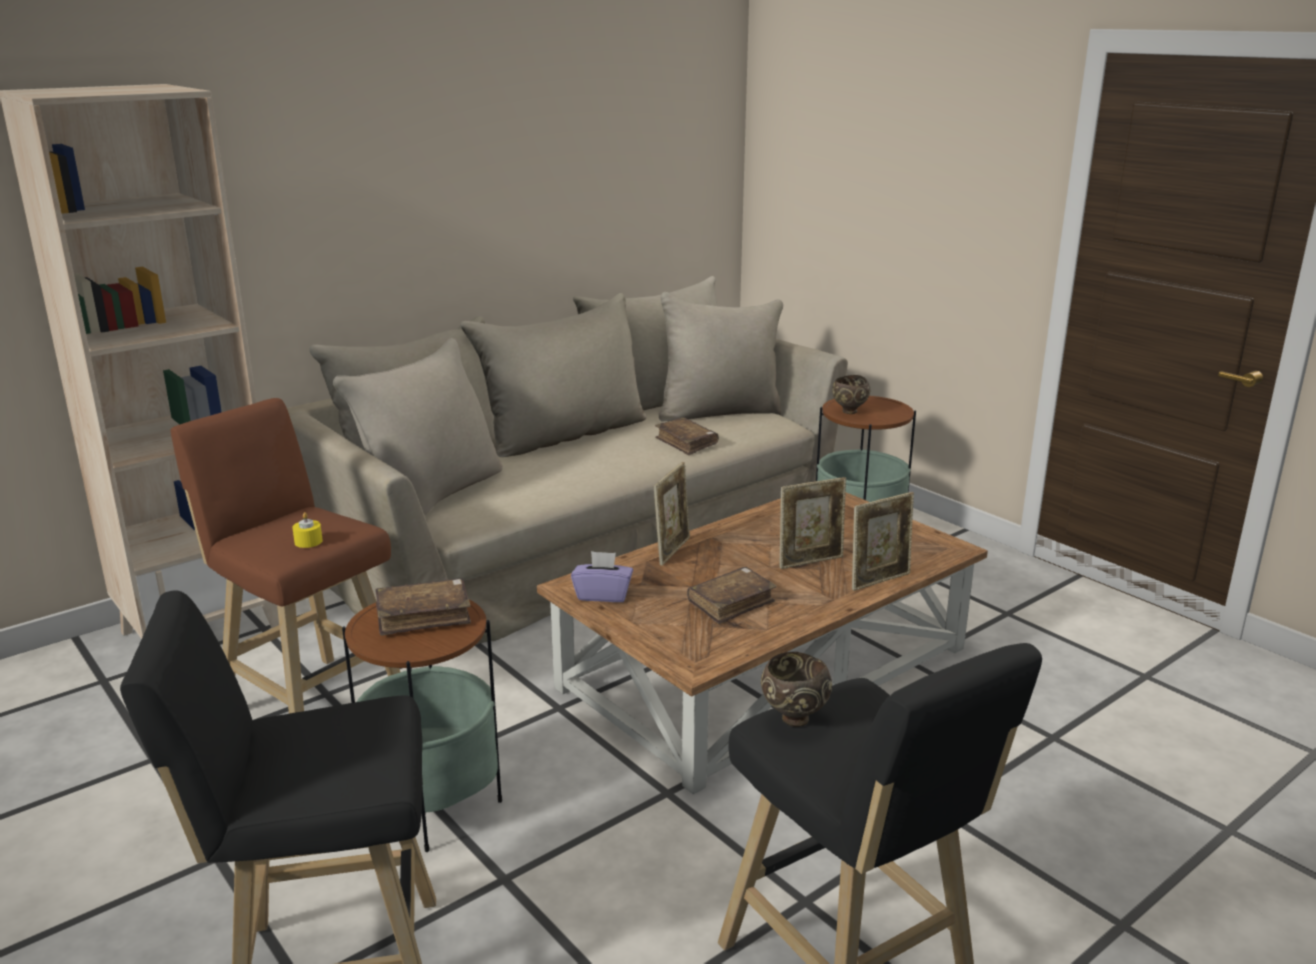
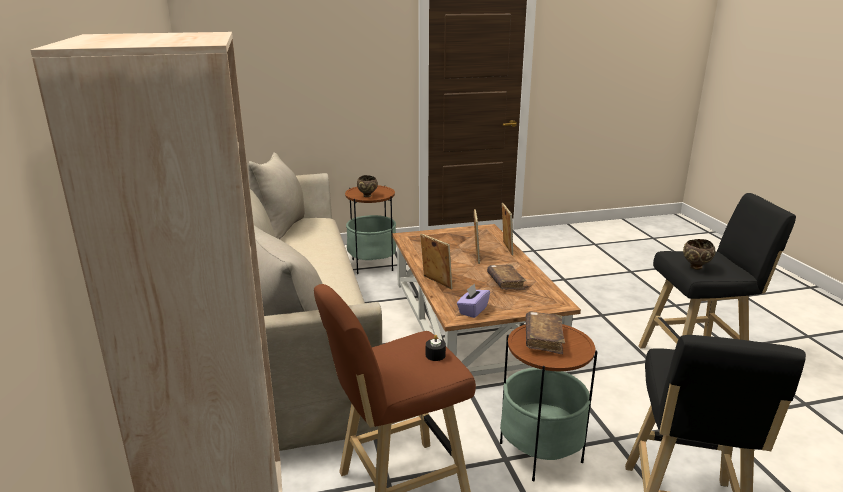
camera: 65 degrees left, 0 degrees up
yellow candle [292,512,323,548] -> black candle [426,334,446,361]
brown book [655,417,719,455] -> none

